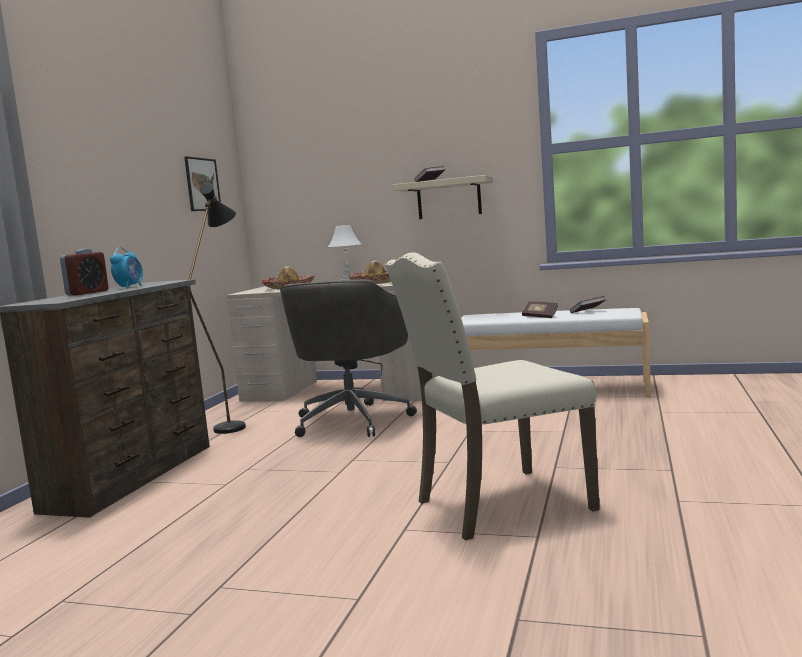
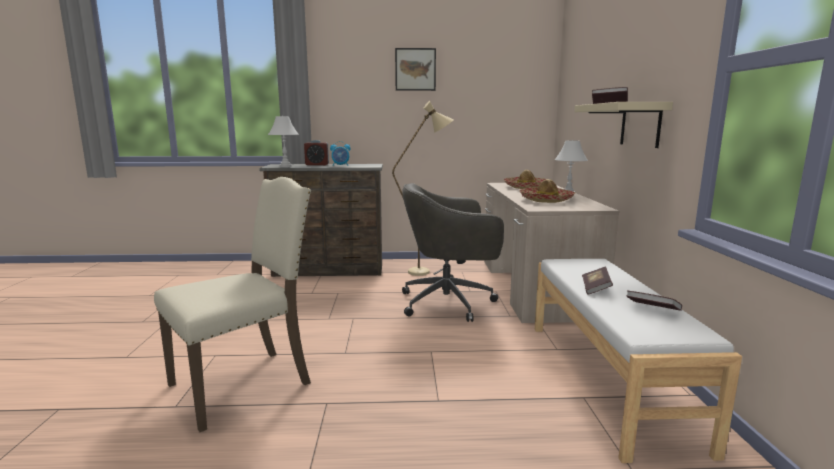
camera: 70 degrees right, 5 degrees up
picture [184,156,221,211] -> picture moved to [395,48,436,91]
black floor lamp [188,183,246,434] -> beige floor lamp [392,101,454,276]
beige chair [385,252,600,541] -> beige chair turned 90 degrees clockwise [154,177,311,432]
none -> white table lamp [268,116,299,167]

